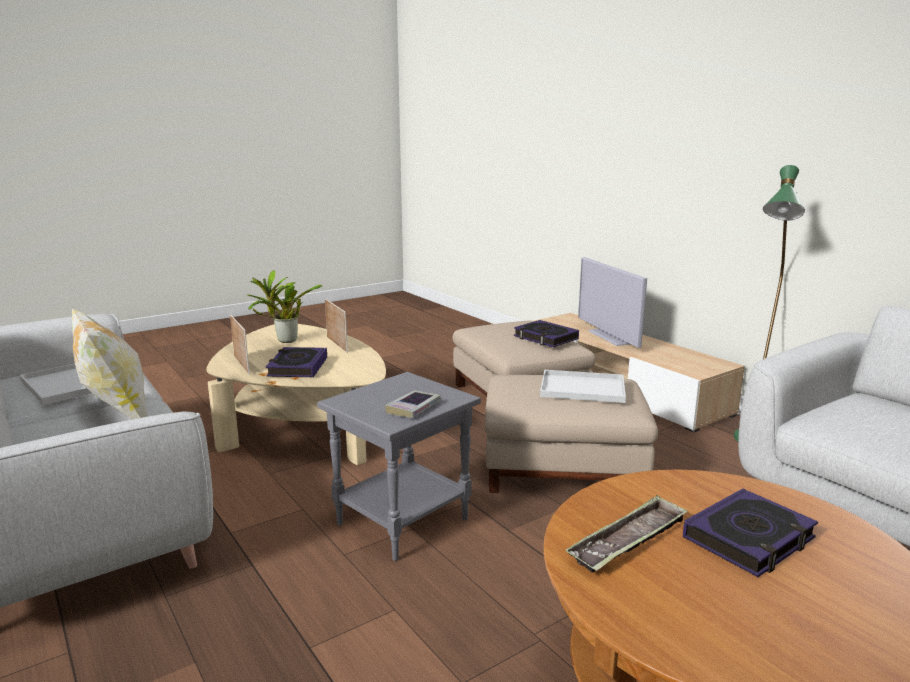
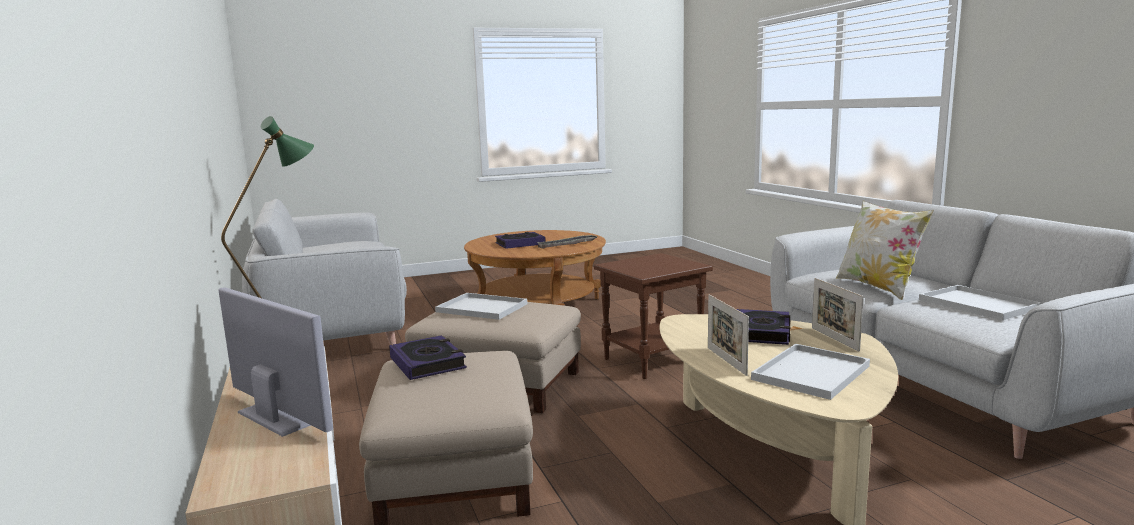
camera: 165 degrees left, 5 degrees down
potted plant [247,270,323,343] -> white tray [751,344,870,400]
grey side table [317,372,481,561] -> brown side table [594,253,713,379]
book [385,390,441,418] -> none
television [578,257,647,348] -> television turned 45 degrees counterclockwise [218,287,333,437]

